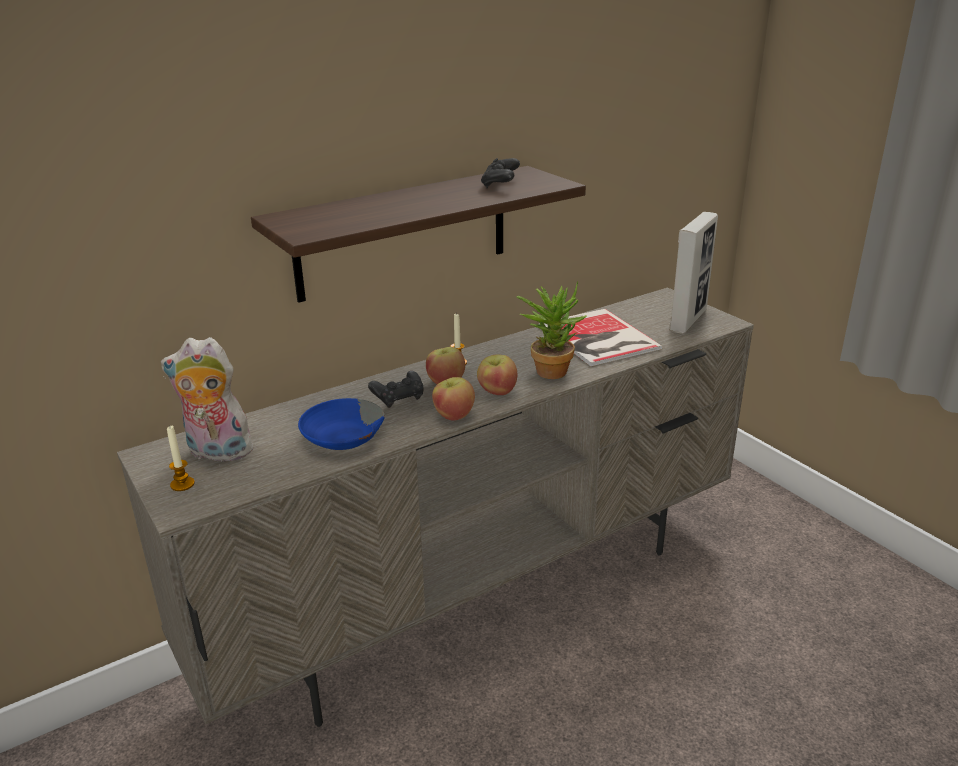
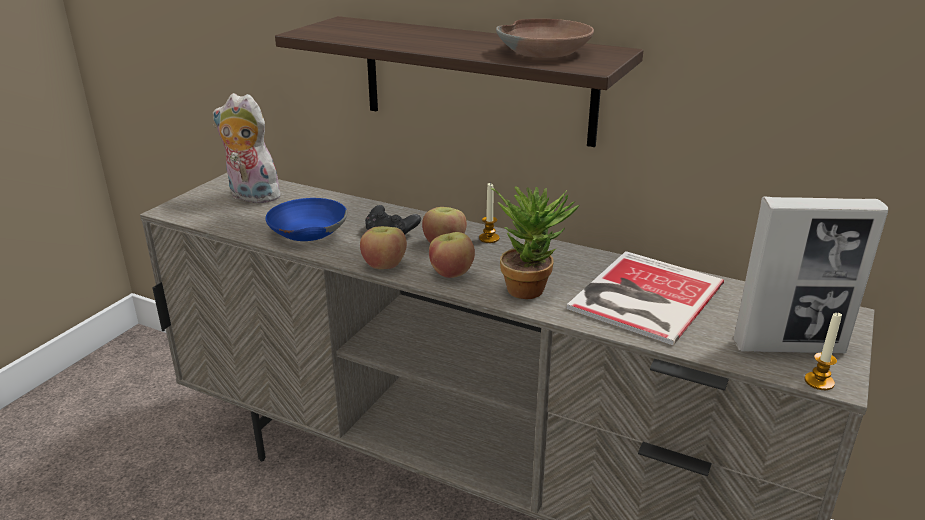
camera: 60 degrees right, 0 degrees up
plush toy [161,337,258,462] -> plush toy turned 45 degrees counterclockwise [213,93,287,205]
candle [167,425,195,491] -> candle moved to [805,313,842,390]
black game controller [481,158,520,188] -> brown bowl [496,19,594,58]

